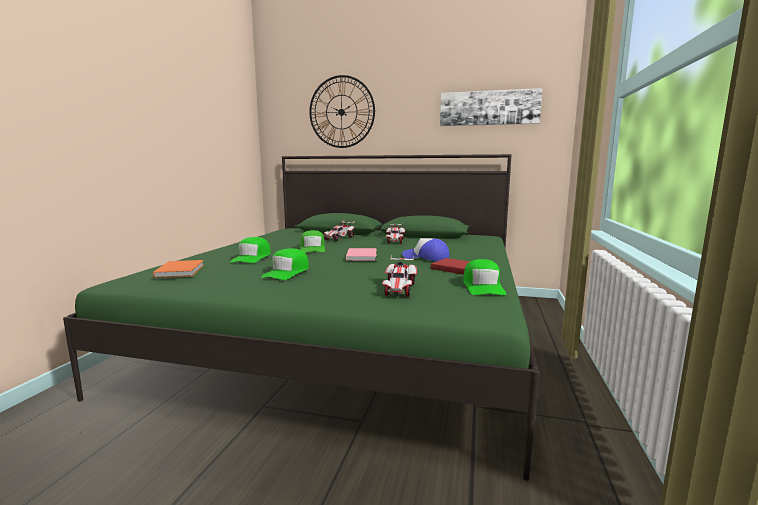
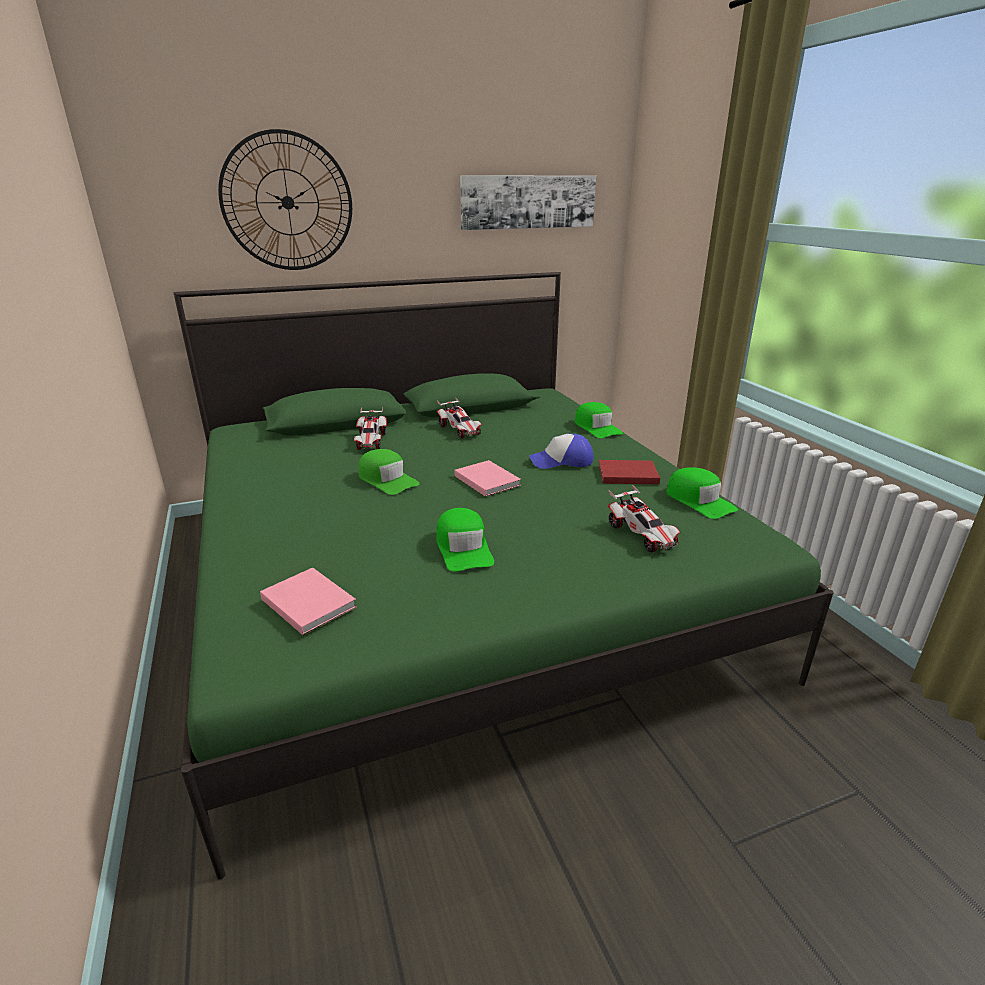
camera: 35 degrees left, 15 degrees up
orange book [153,260,204,278] -> pink book [260,567,357,635]
green cap [230,237,271,263] -> green cap moved to [575,402,623,438]

